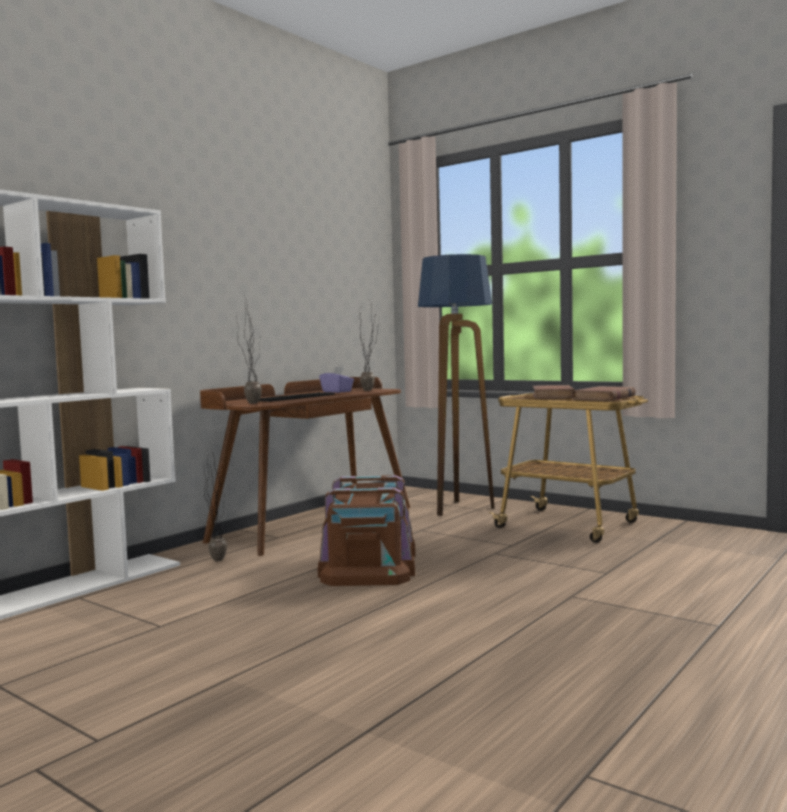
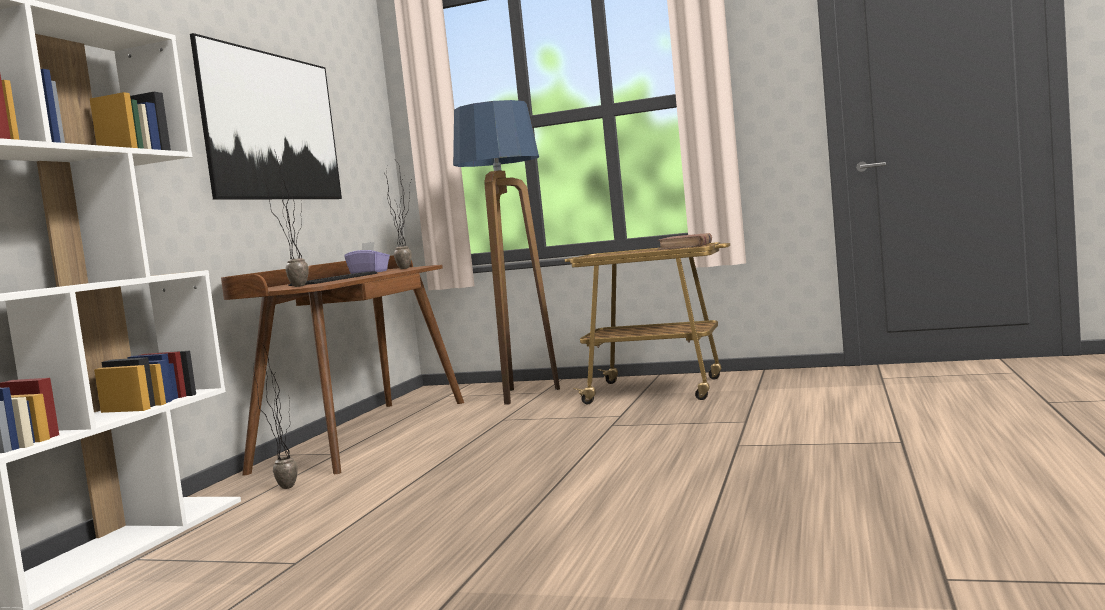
camera: 20 degrees left, 0 degrees up
brown storage box [318,475,415,586] -> none
brown book [533,385,576,398] -> none
none -> picture [190,33,342,200]

